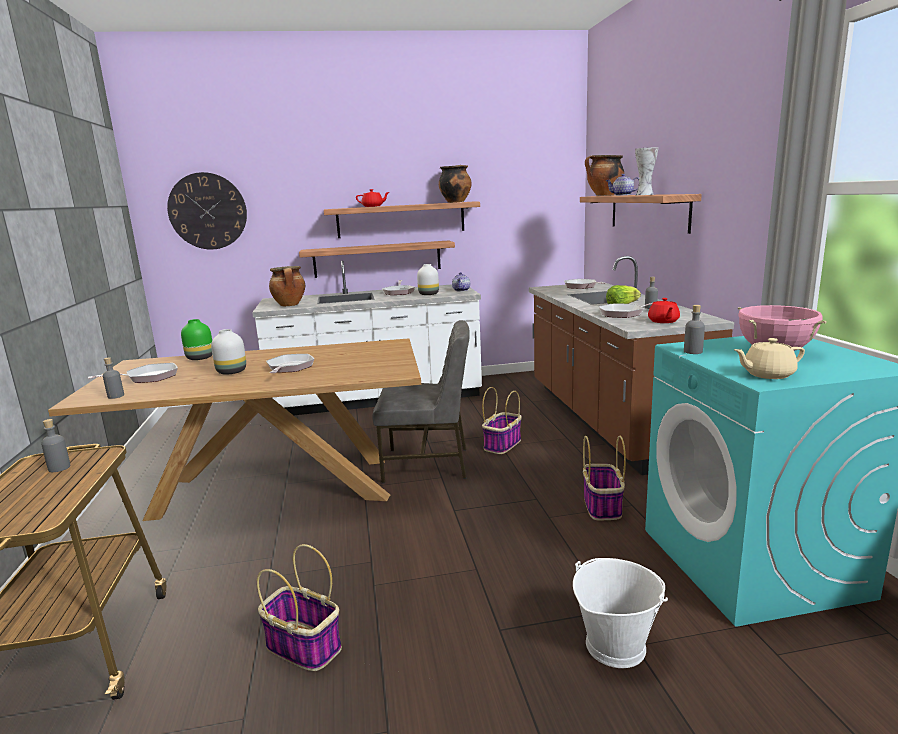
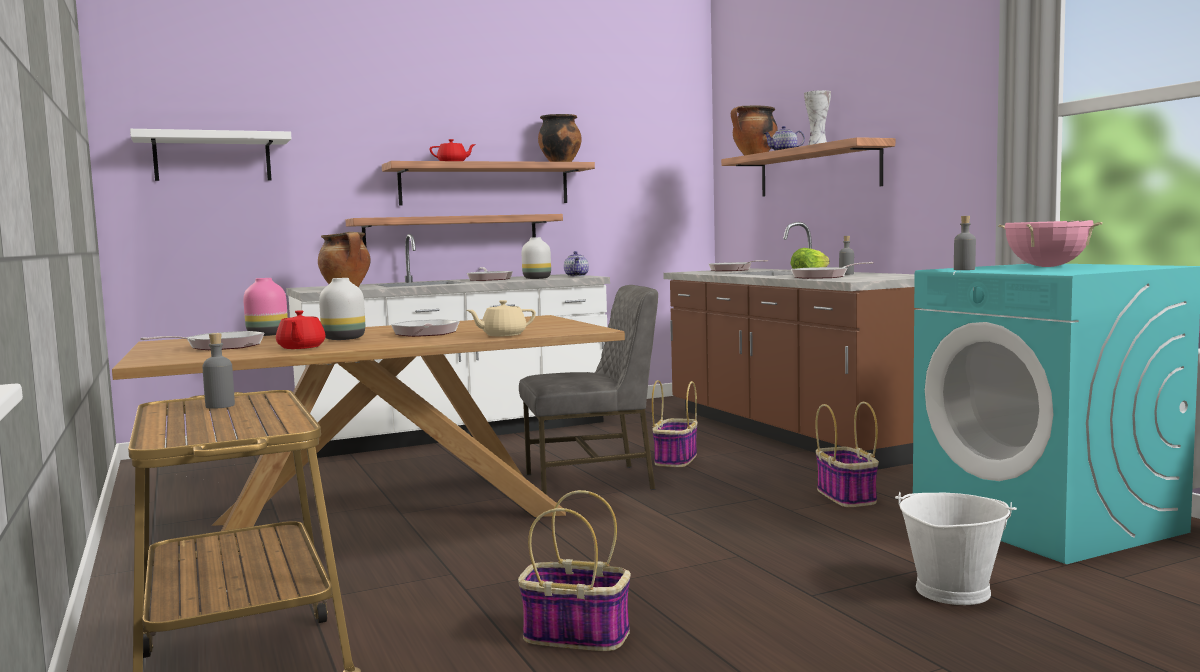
camera: 15 degrees left, 10 degrees down
grey bottle [103,357,124,399] -> none
wall clock [167,172,247,250] -> white shelf [130,129,292,181]
green vase [181,319,212,360] -> pink vase [243,278,288,336]
red teapot [648,298,680,323] -> red teapot moved to [276,310,325,349]
beige teapot [734,338,805,379] -> beige teapot moved to [466,300,536,336]

